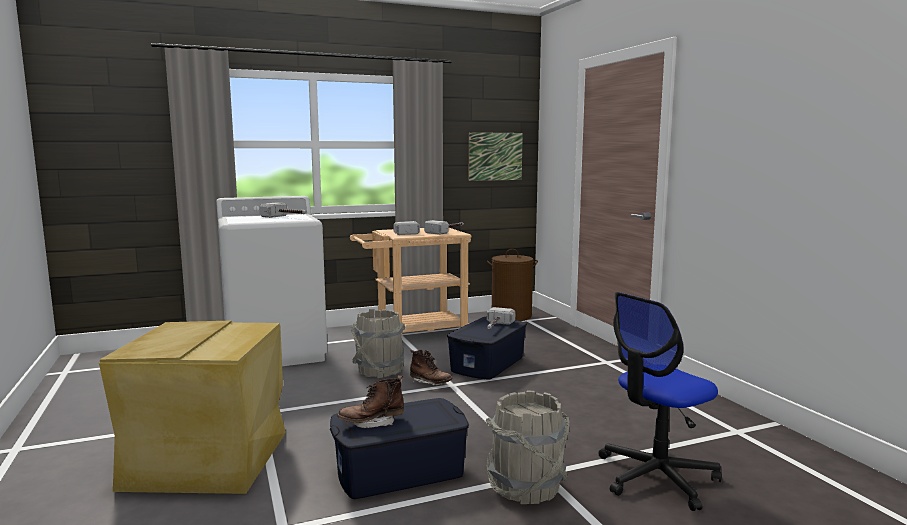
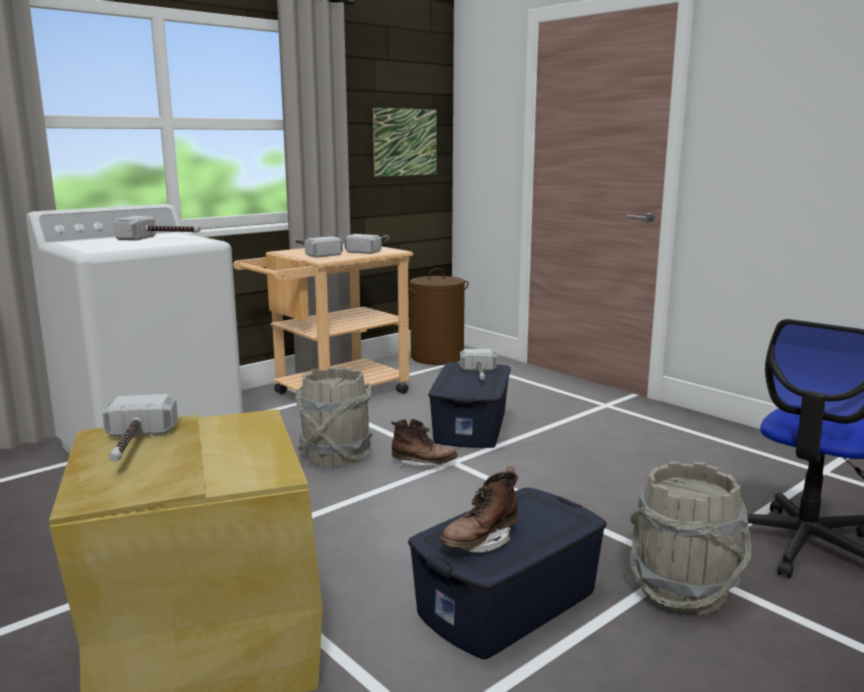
camera: 20 degrees left, 5 degrees up
none -> hammer [102,394,178,462]

